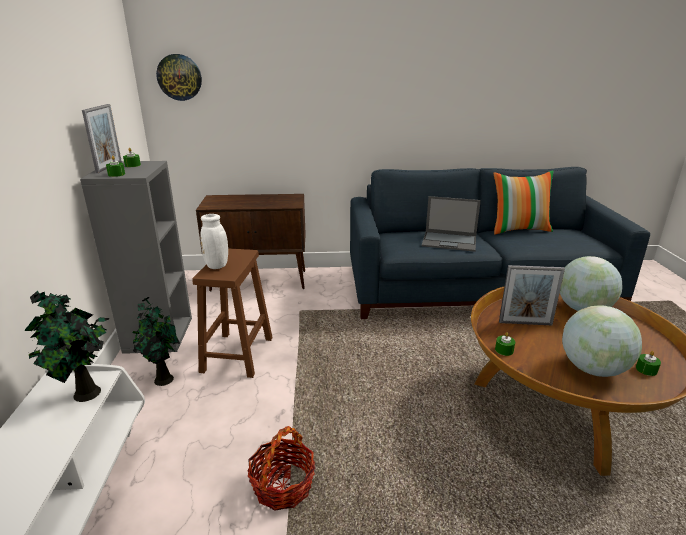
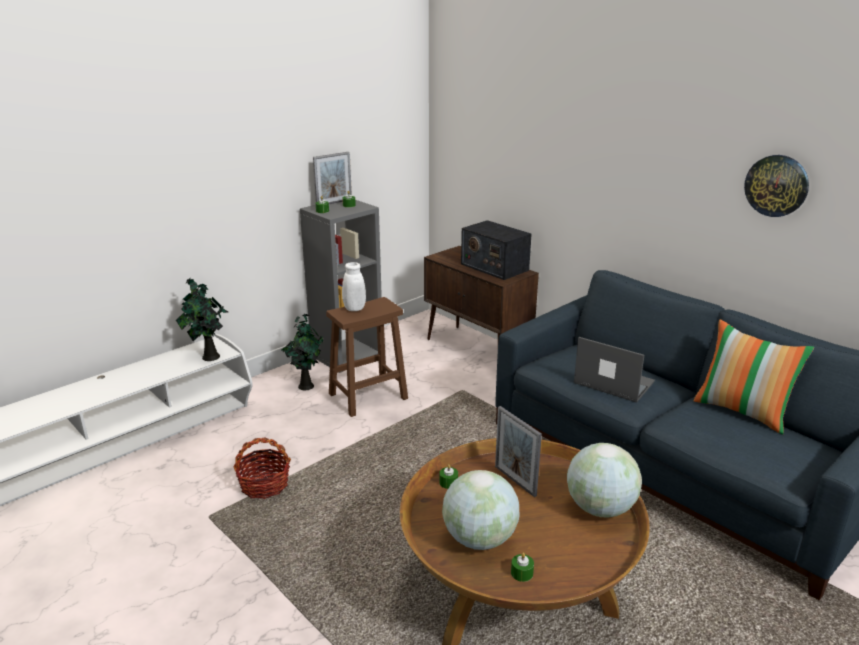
camera: 50 degrees right, 0 degrees up
wall clock [156,54,202,101] -> wall clock moved to [744,155,809,217]
laptop [422,196,481,252] -> laptop turned 150 degrees clockwise [574,337,655,403]
none -> radio [461,220,531,280]

